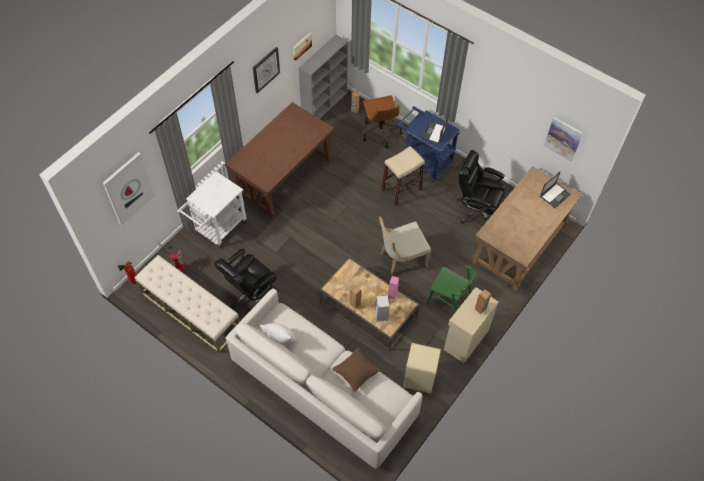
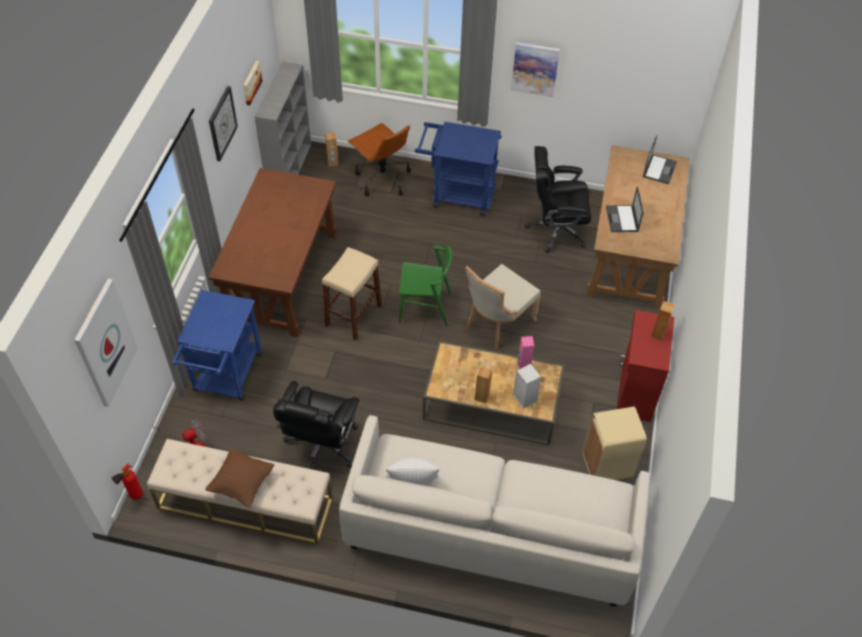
camera: 25 degrees left, 5 degrees down
white cart [177,171,247,248] -> blue cart [172,290,263,401]
brown pillow [333,348,380,392] -> brown pillow moved to [205,448,275,507]
beige stool [381,146,425,206] -> beige stool moved to [322,247,382,340]
laptop [422,114,449,144] -> laptop moved to [606,186,644,232]
green chair [426,265,476,312] -> green chair moved to [399,246,452,326]
beige cabinet [444,287,498,363] -> red cabinet [617,310,674,422]
picture [544,117,583,161] -> picture moved to [511,42,560,97]

